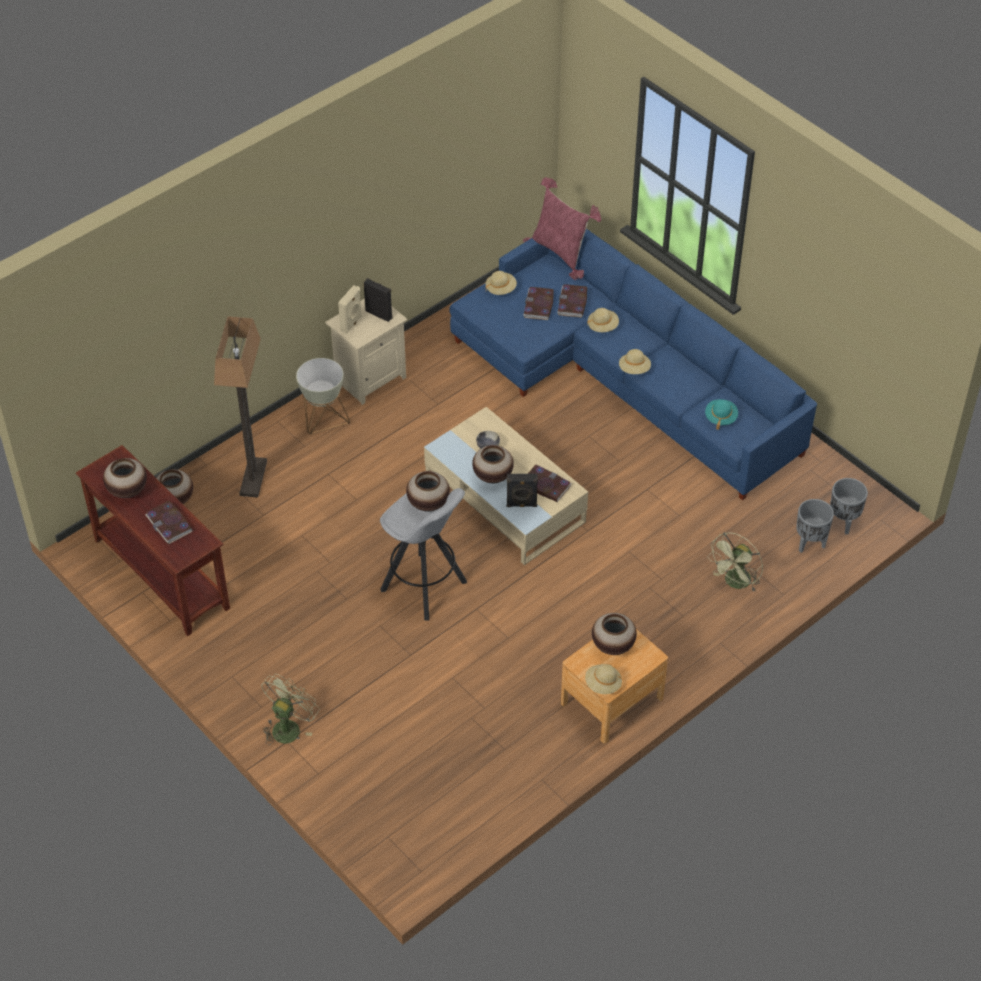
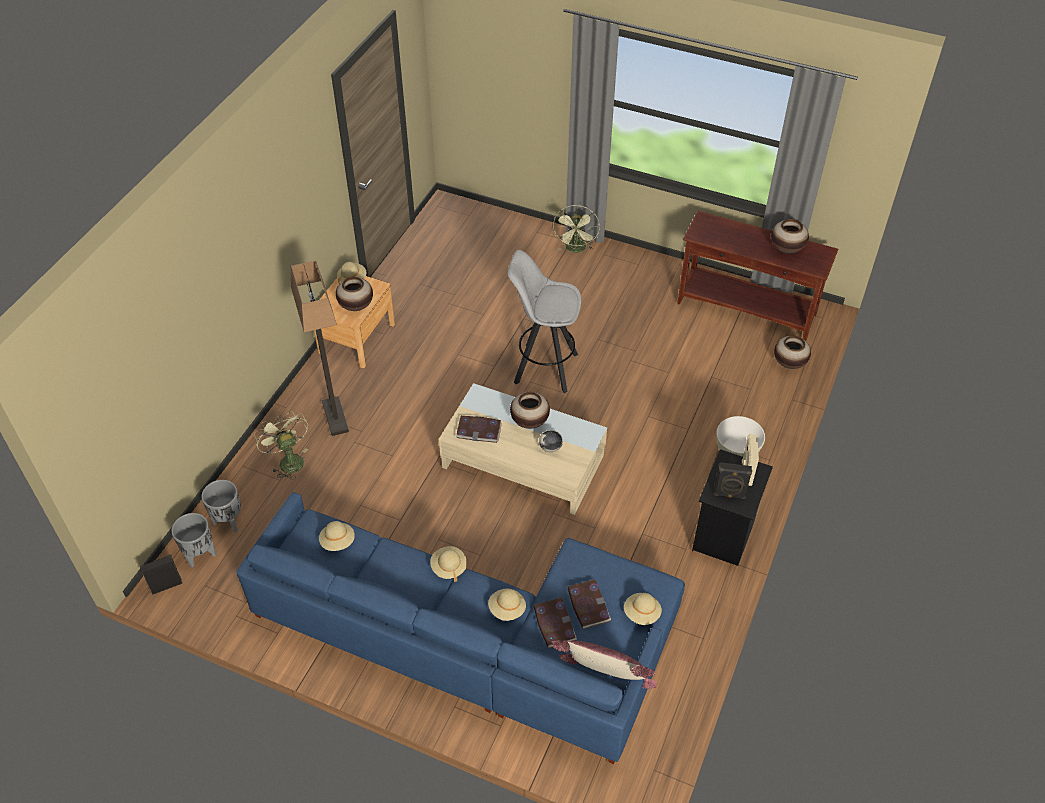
camera: 155 degrees right, 0 degrees up
book [145,500,193,544] -> none
floor lamp [214,316,267,498] -> floor lamp moved to [291,260,349,436]
beige nightstand [325,299,407,405] -> black nightstand [692,449,773,566]
vase [406,471,450,511] -> none
black speaker [507,474,538,507] -> black speaker moved to [140,555,182,594]
turquoise hat [705,399,738,430] -> beige hat [319,521,355,551]
green fan [707,532,763,592] -> green fan turned 45 degrees counterclockwise [254,410,308,480]

